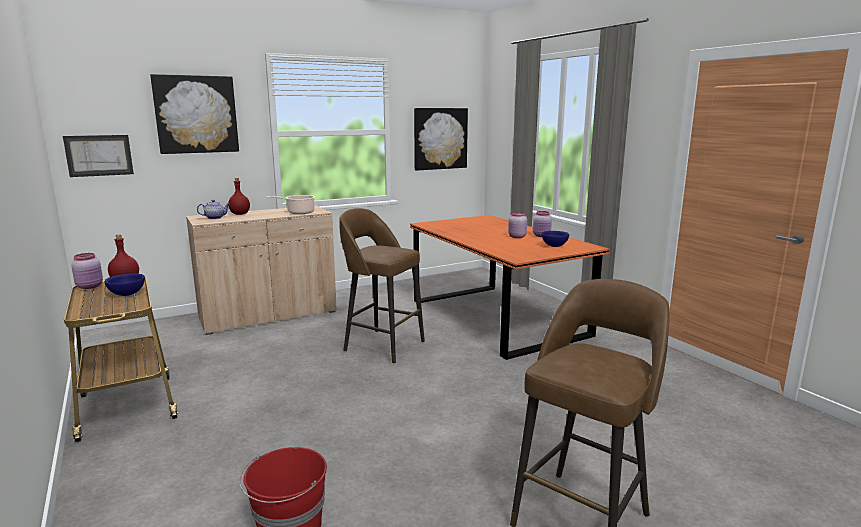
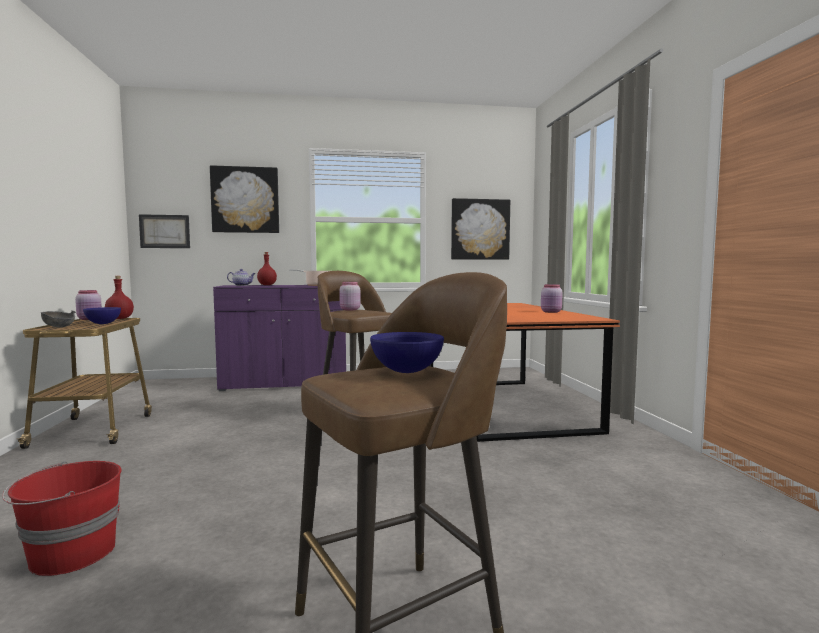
camera: 20 degrees right, 10 degrees down
beige cabinet [186,205,337,335] -> purple cabinet [213,285,346,391]
pink jar [508,212,527,238] -> pink jar moved to [339,282,361,310]
blue bowl [542,231,569,247] -> blue bowl moved to [370,332,444,373]
none -> grey bowl [41,310,76,328]

